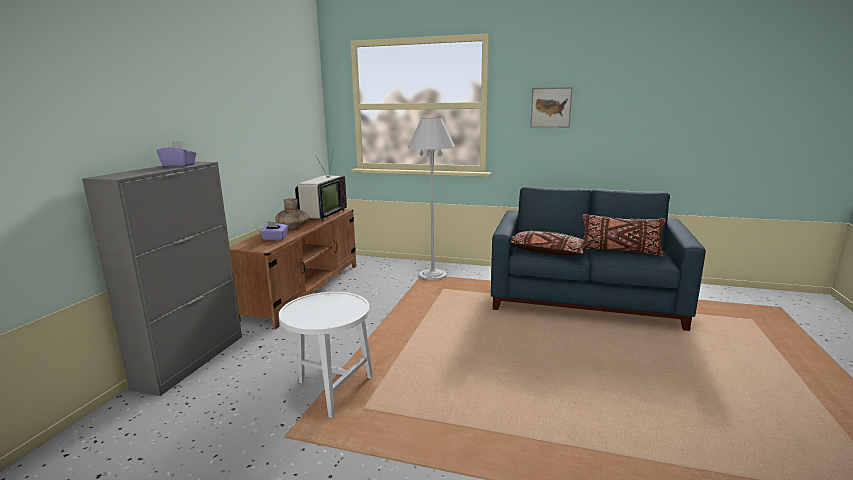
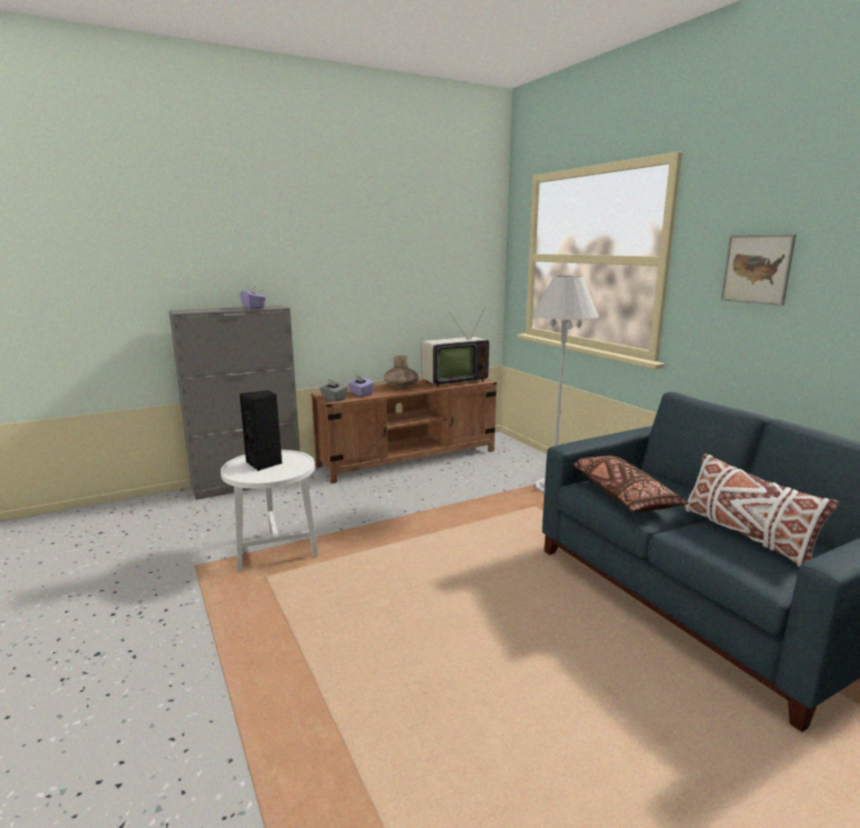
camera: 45 degrees right, 0 degrees up
brown pillow [583,214,666,257] -> white pillow [684,453,839,567]
none -> black speaker [240,390,282,471]
none -> grey tissue box [320,379,348,401]

